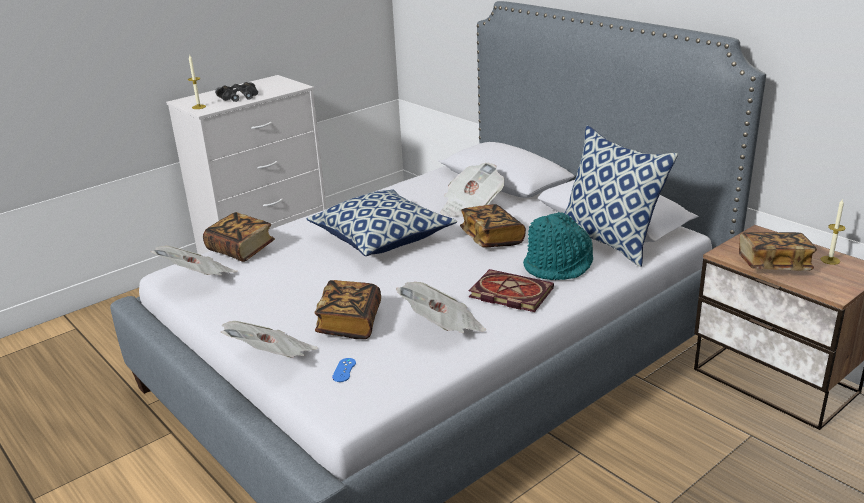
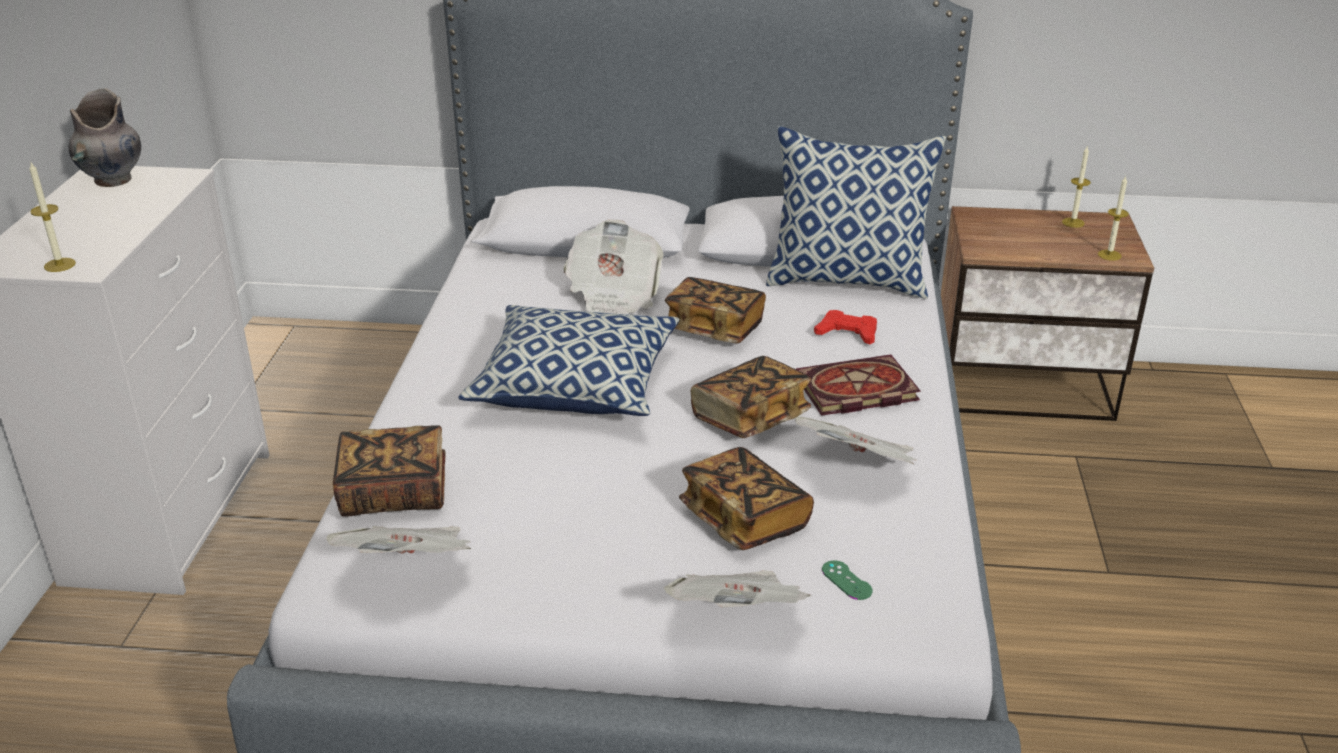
camera: 45 degrees left, 5 degrees up
black binoculars [215,82,258,102] -> none
blue game controller [332,358,356,382] -> green game controller [822,560,872,600]
turquoise hat [523,212,593,280] -> red game controller [814,310,877,344]
book [739,232,817,271] -> book moved to [691,356,811,438]
none -> grey vase [69,88,141,187]
none -> candle [1098,176,1129,261]

